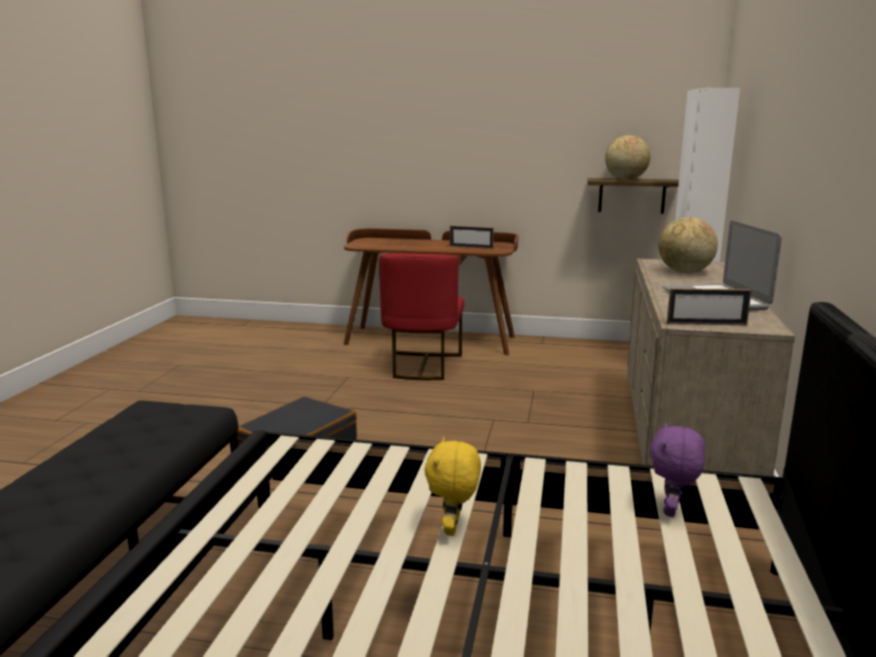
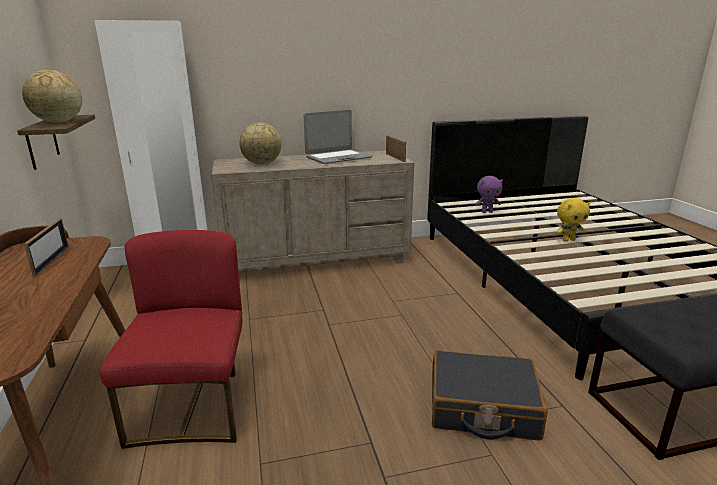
camera: 115 degrees left, 5 degrees up
red chair [379,253,464,380] -> red chair turned 75 degrees counterclockwise [100,230,242,449]

